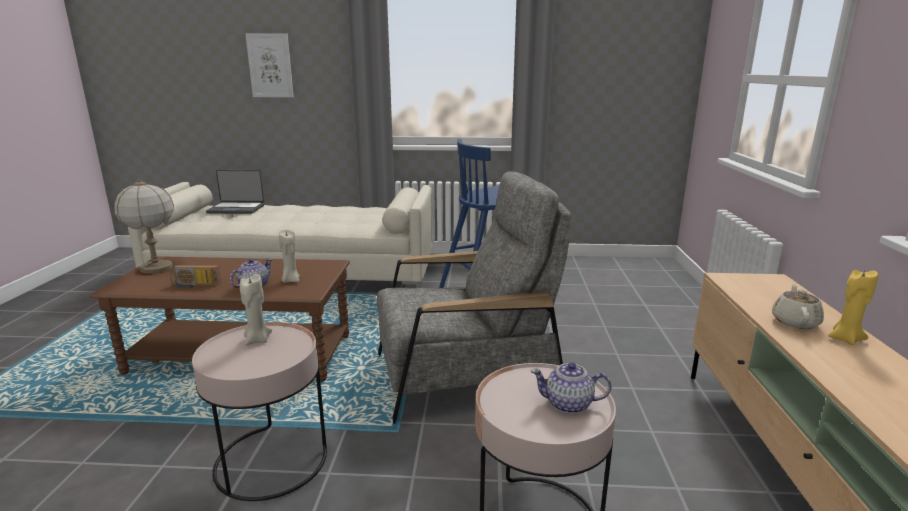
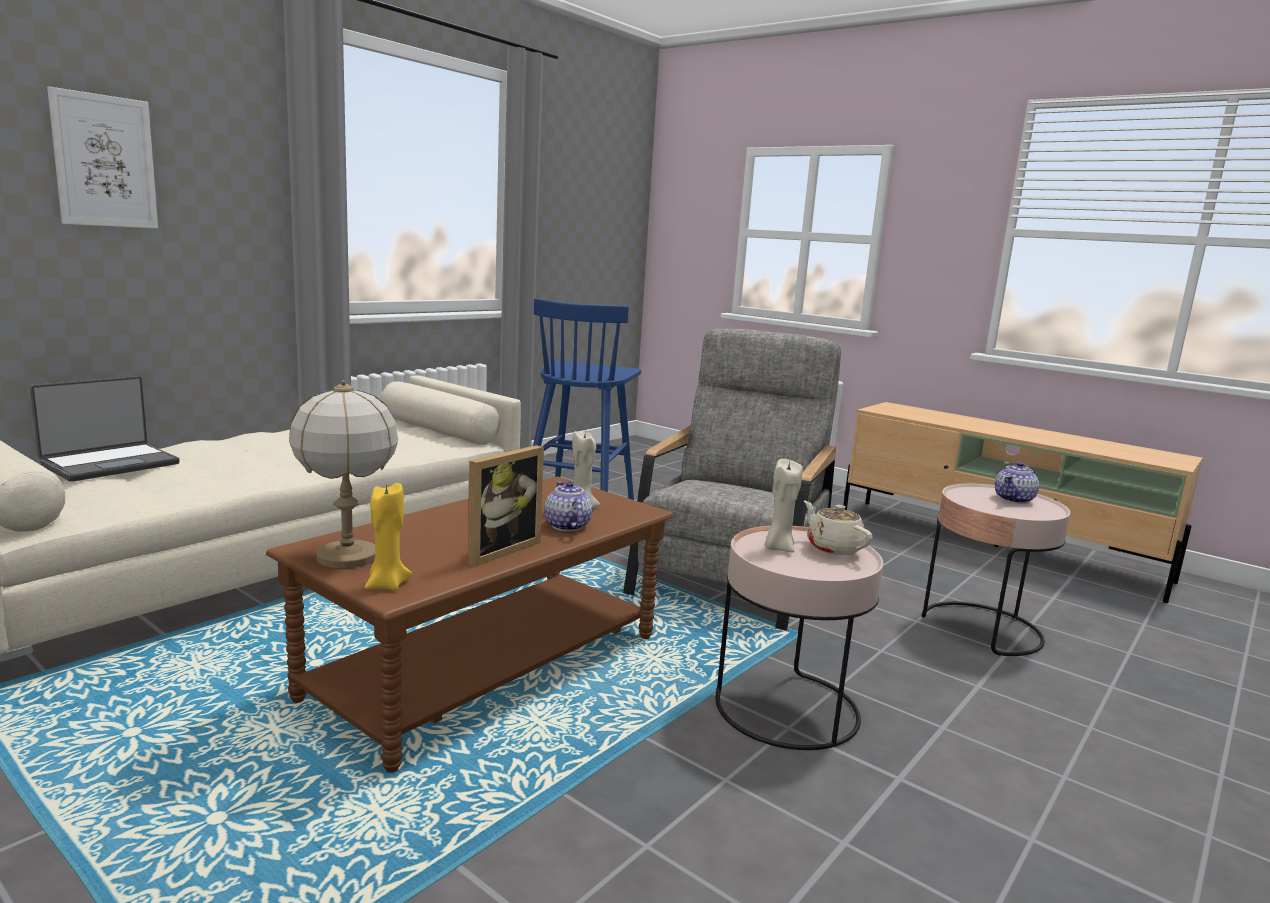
camera: 55 degrees left, 5 degrees down
radio [171,265,221,289] -> picture frame [468,445,544,567]
beige teapot [772,284,824,329] -> beige teapot moved to [804,501,873,555]
yellow candle [828,270,878,345] -> yellow candle moved to [365,483,412,591]

